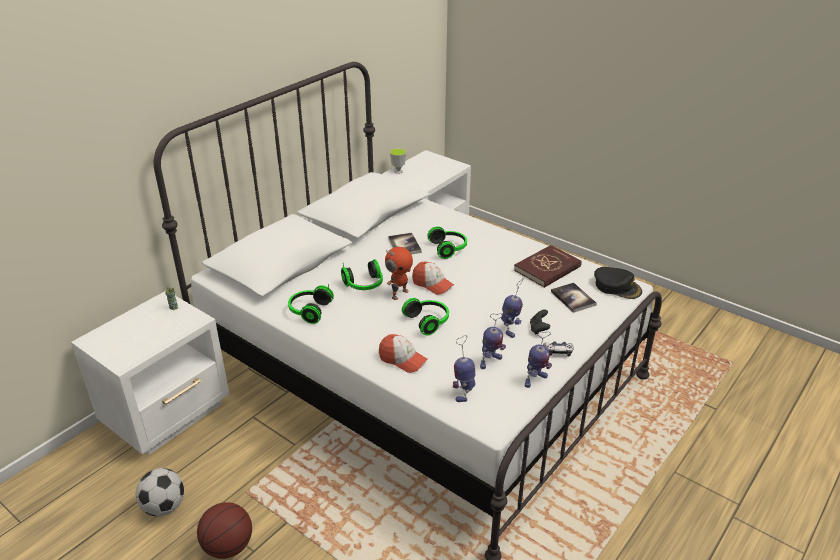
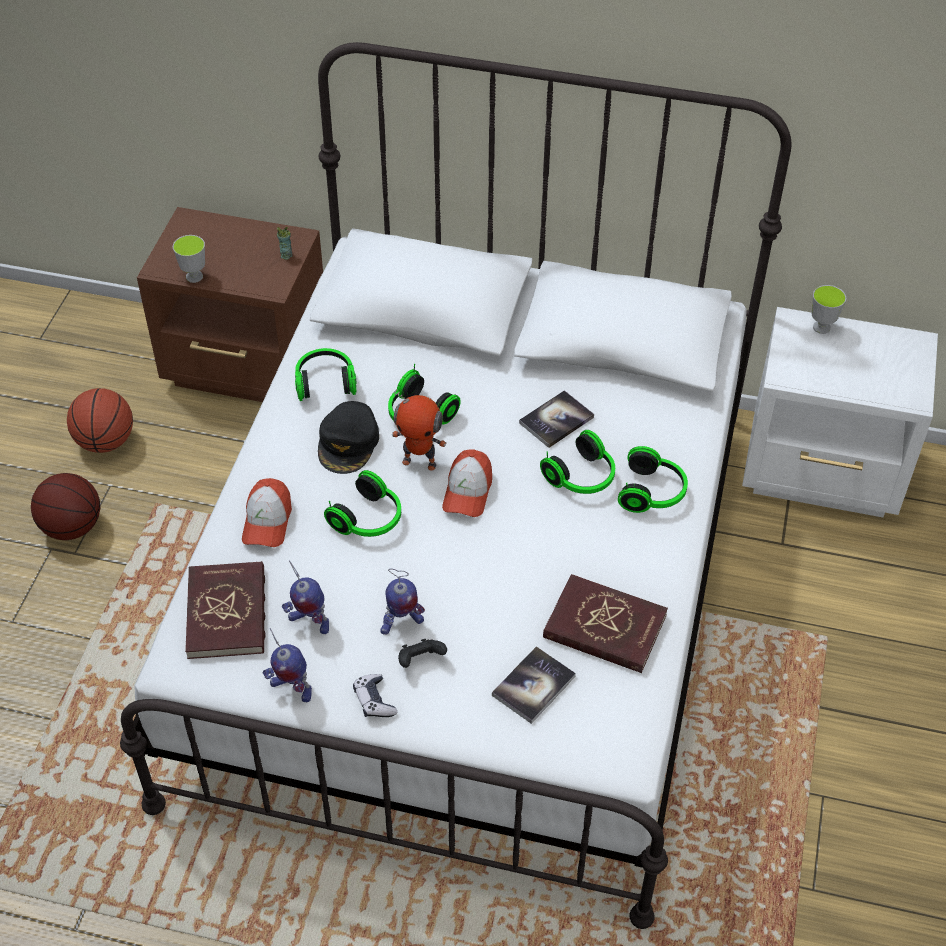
camera: 65 degrees right, 15 degrees up
white nightstand [71,291,229,455] -> brown nightstand [137,207,323,402]
football [136,468,184,516] -> basketball [67,388,133,453]
toy robot [453,335,475,402] -> red book [185,561,265,659]
black cap [594,267,642,299] -> black cap moved to [318,401,379,474]
none -> cup [173,235,205,283]
none -> headphones [618,446,688,513]

